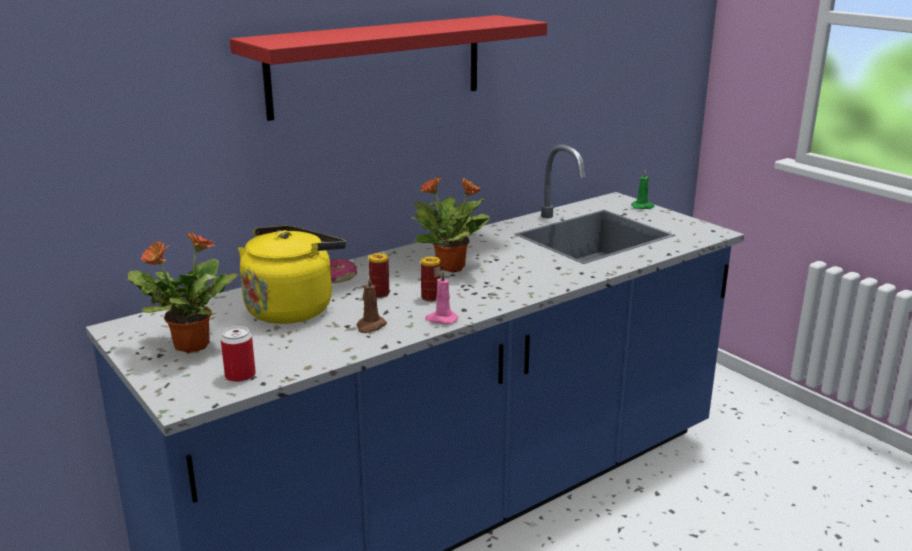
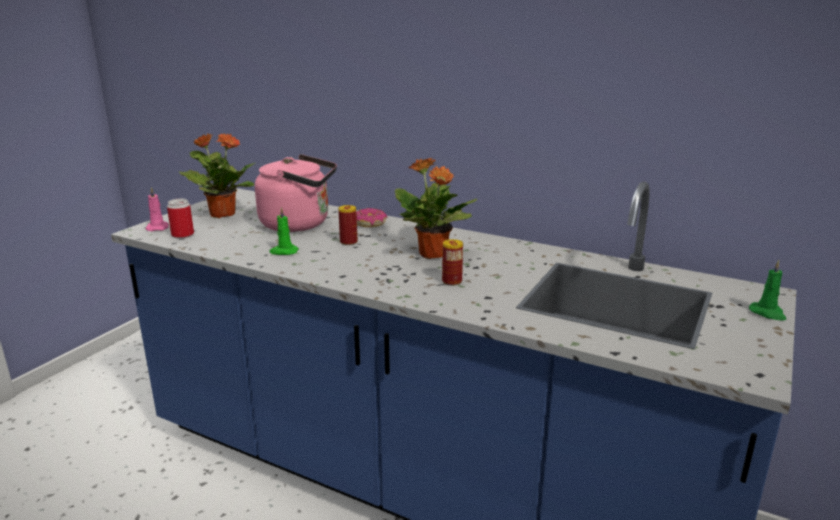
camera: 65 degrees right, 0 degrees up
red shelf [230,15,547,121] -> none
yellow kettle [238,225,346,324] -> pink kettle [255,154,337,232]
brown candle [357,276,387,333] -> green candle [270,207,299,255]
can [421,256,441,302] -> can moved to [442,239,463,286]
pink candle [425,270,458,324] -> pink candle moved to [146,187,169,231]

